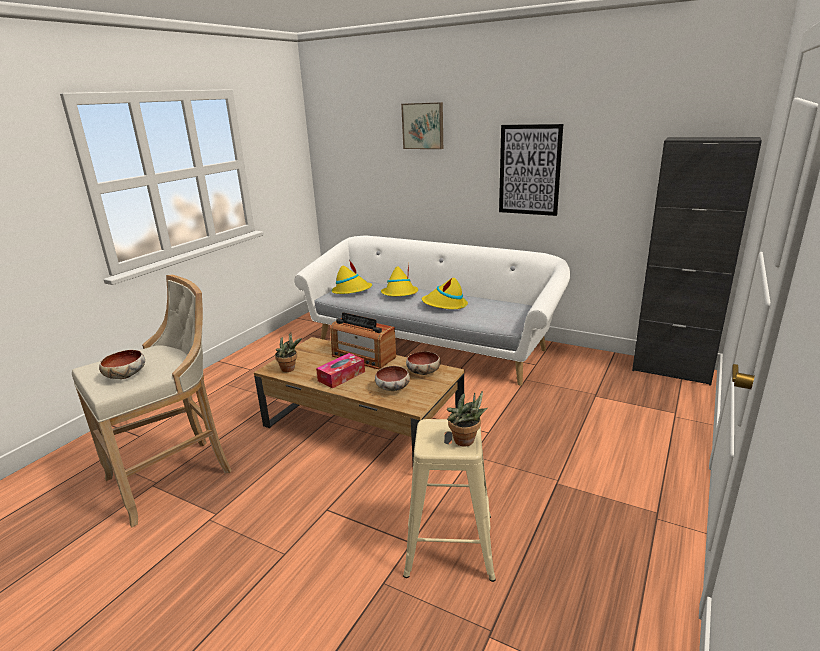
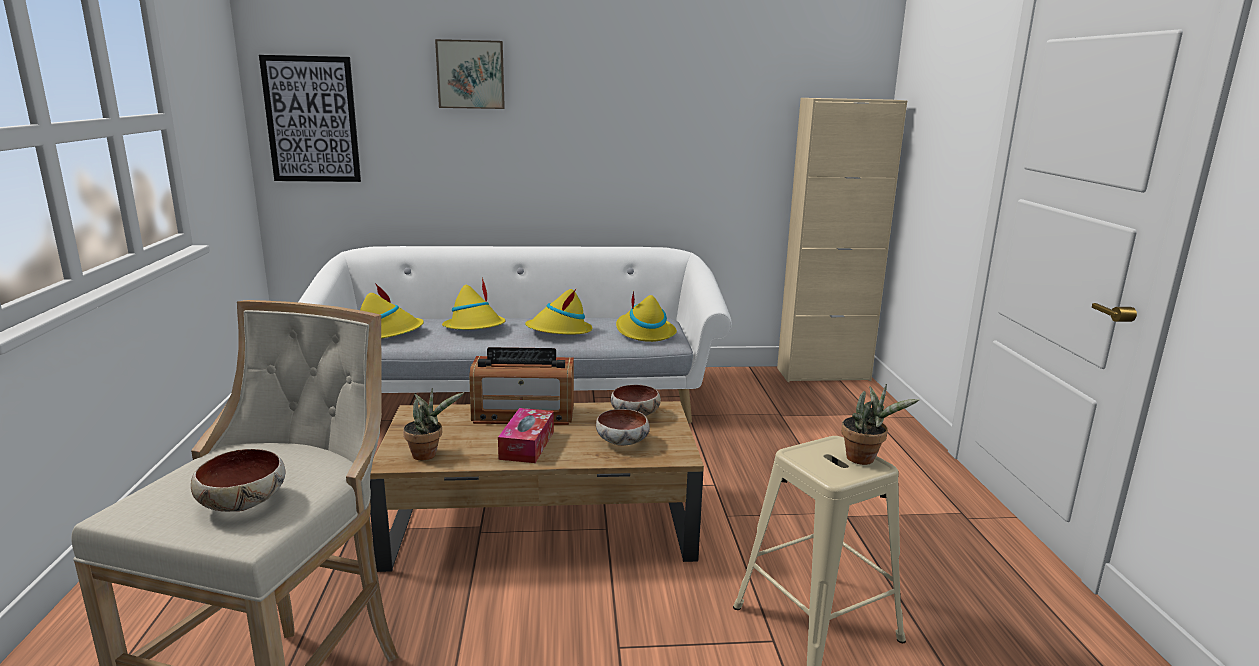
camera: 35 degrees left, 5 degrees down
picture [499,124,563,216] -> picture moved to [259,55,361,182]
black cabinet [632,137,762,386] -> beige cabinet [777,98,907,382]
none -> yellow hat [616,291,677,342]

